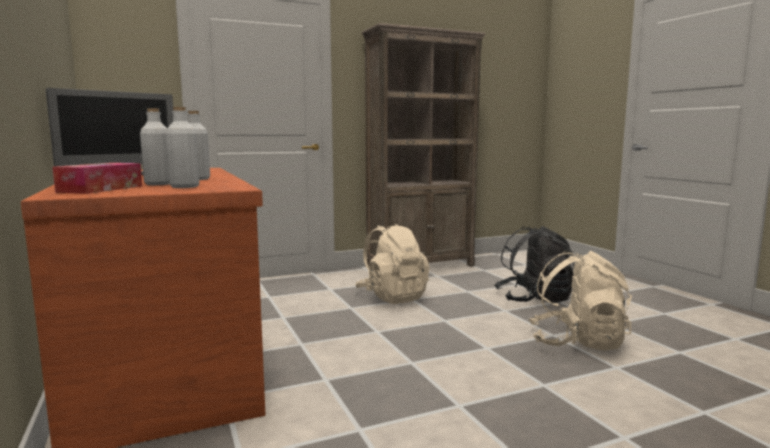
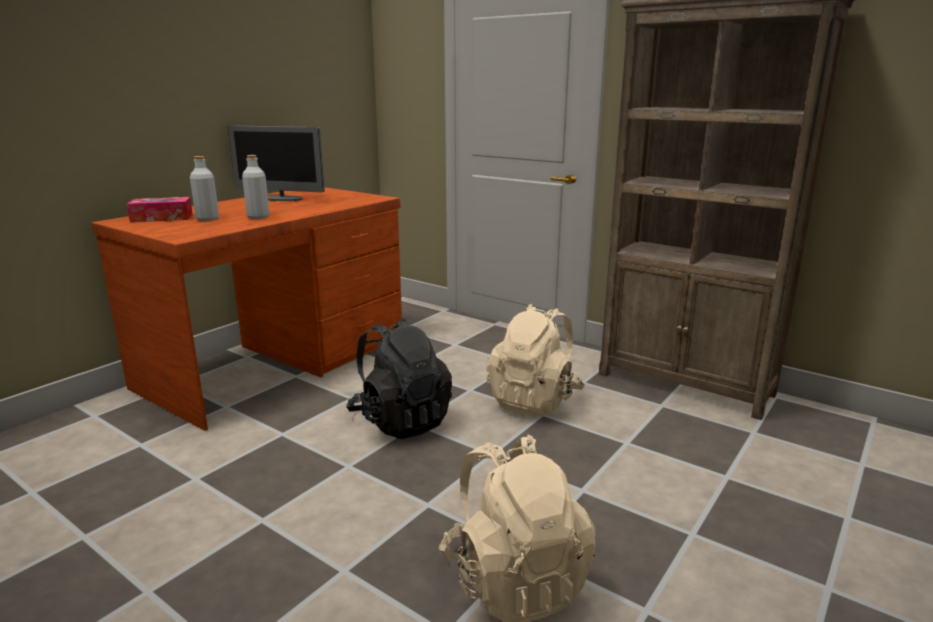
camera: 60 degrees right, 10 degrees up
grey bottle [166,107,199,188] -> none
black backpack [495,226,575,303] -> black backpack moved to [346,318,452,439]

